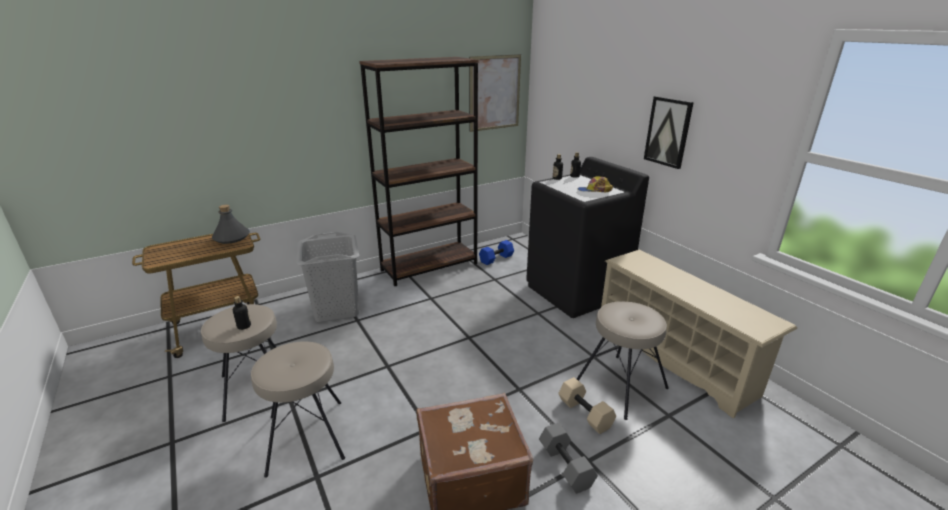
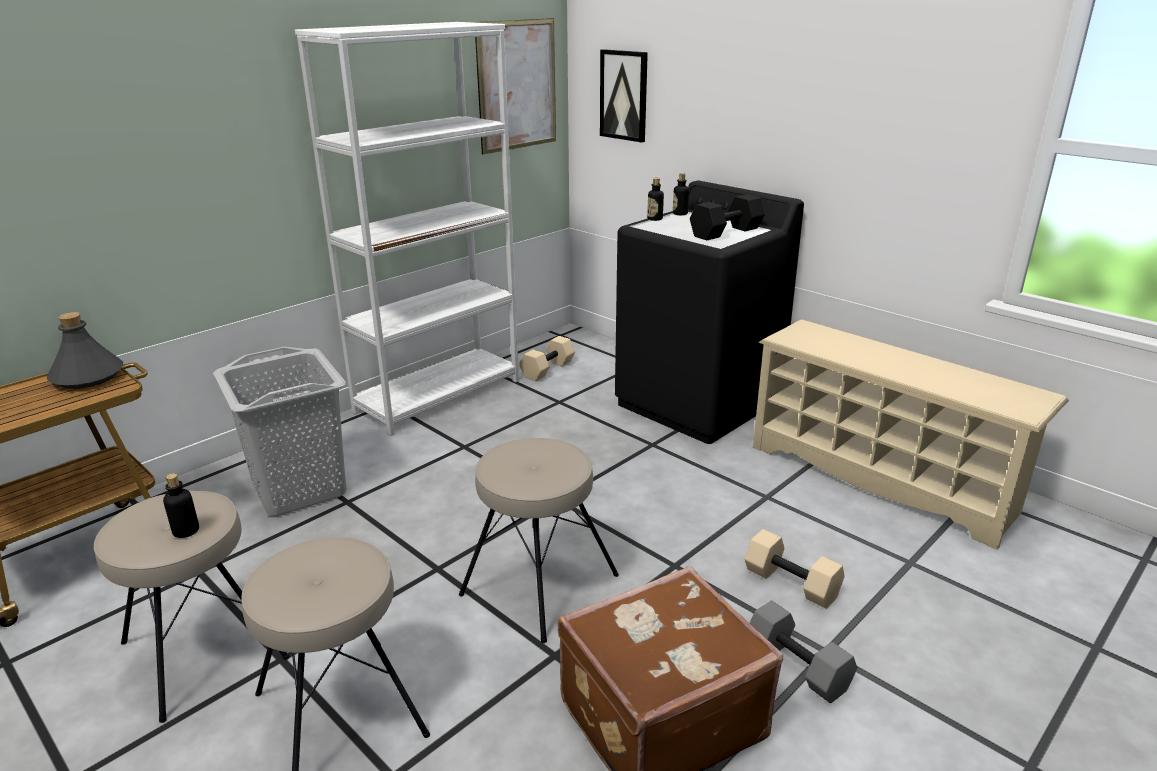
camera: 15 degrees left, 0 degrees up
brown bookcase [359,57,479,286] -> white bookcase [295,22,519,436]
blue dumbbell [479,240,514,265] -> beige dumbbell [519,336,575,381]
cap [577,177,613,192] -> black dumbbell [690,194,765,240]
beige stool [577,301,669,420] -> beige stool moved to [459,438,619,643]
picture [644,96,694,169] -> picture moved to [600,49,648,142]

